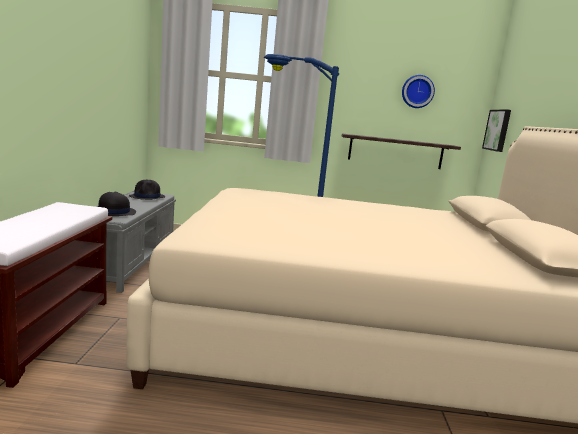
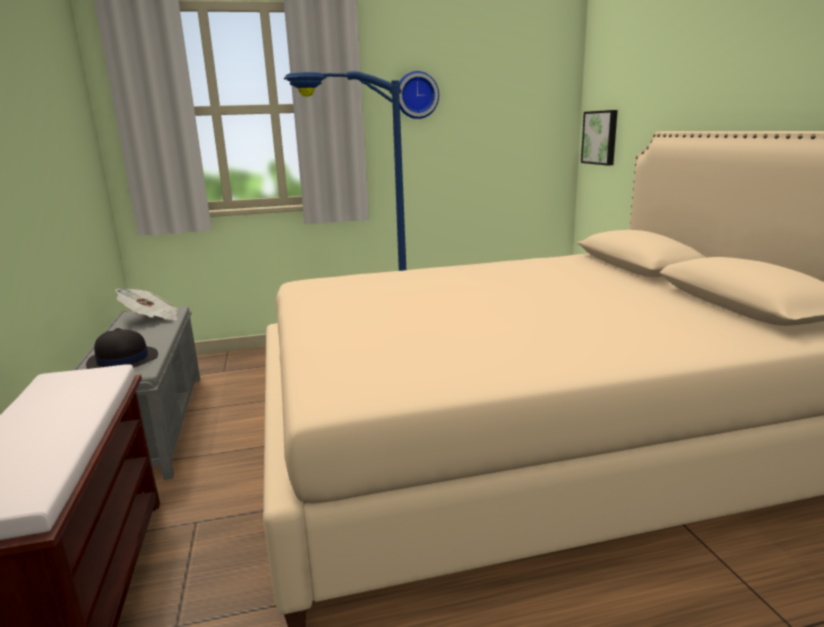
camera: 15 degrees left, 5 degrees up
black hat [129,180,165,200] -> newspaper [115,289,178,320]
shelf [342,134,461,169] -> none
wall clock [402,75,435,108] -> wall clock moved to [399,71,439,119]

